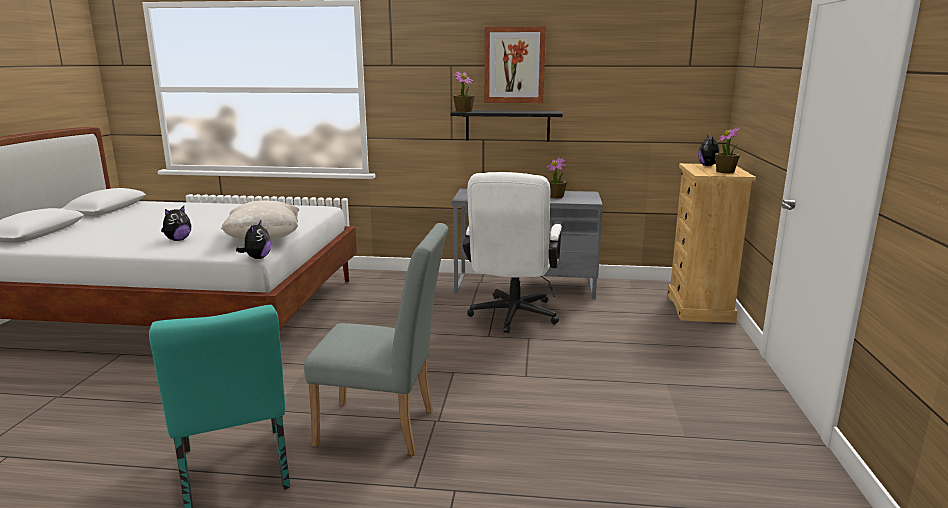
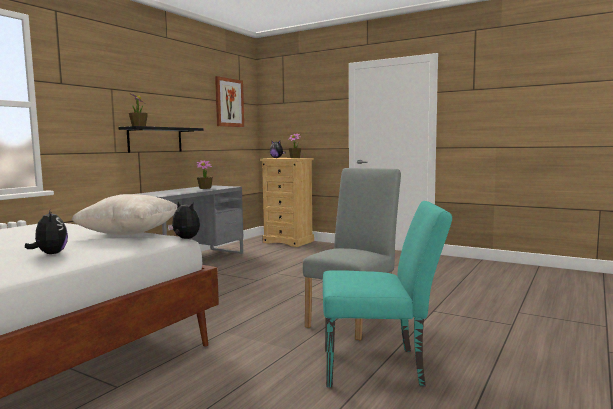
camera: 65 degrees left, 10 degrees down
white office chair [463,172,562,333] -> none
picture [484,27,546,103] -> picture moved to [215,76,244,127]

